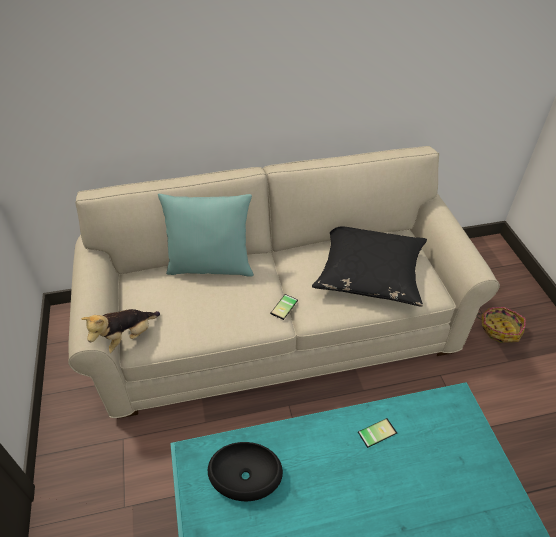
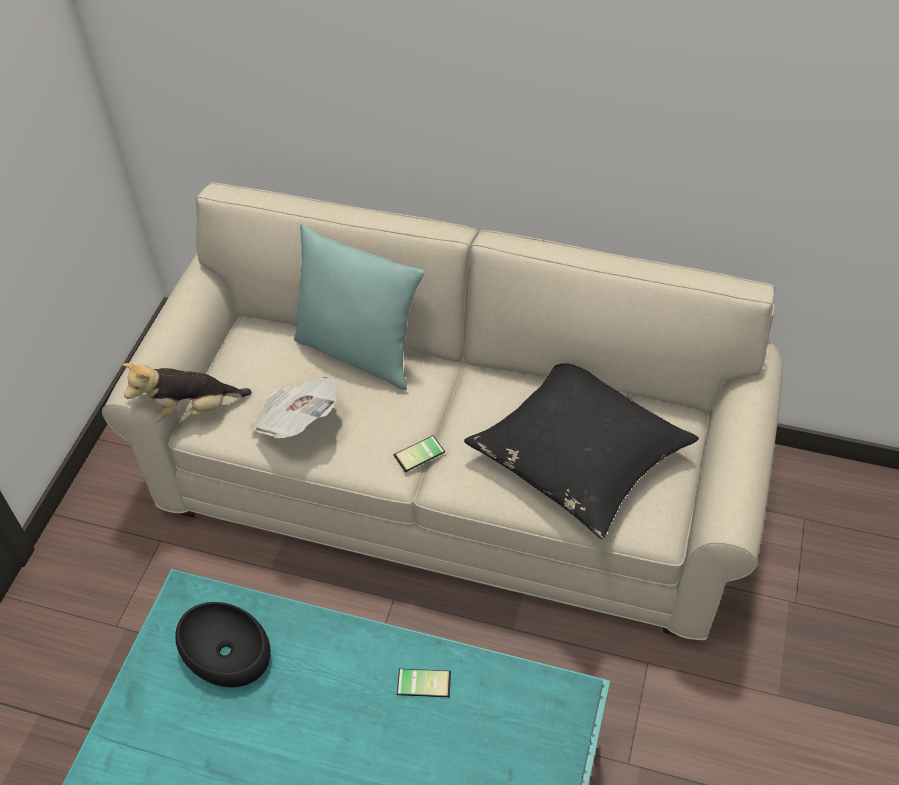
camera: 30 degrees right, 5 degrees up
basket [476,307,526,343] -> none
none -> newspaper [250,377,342,438]

